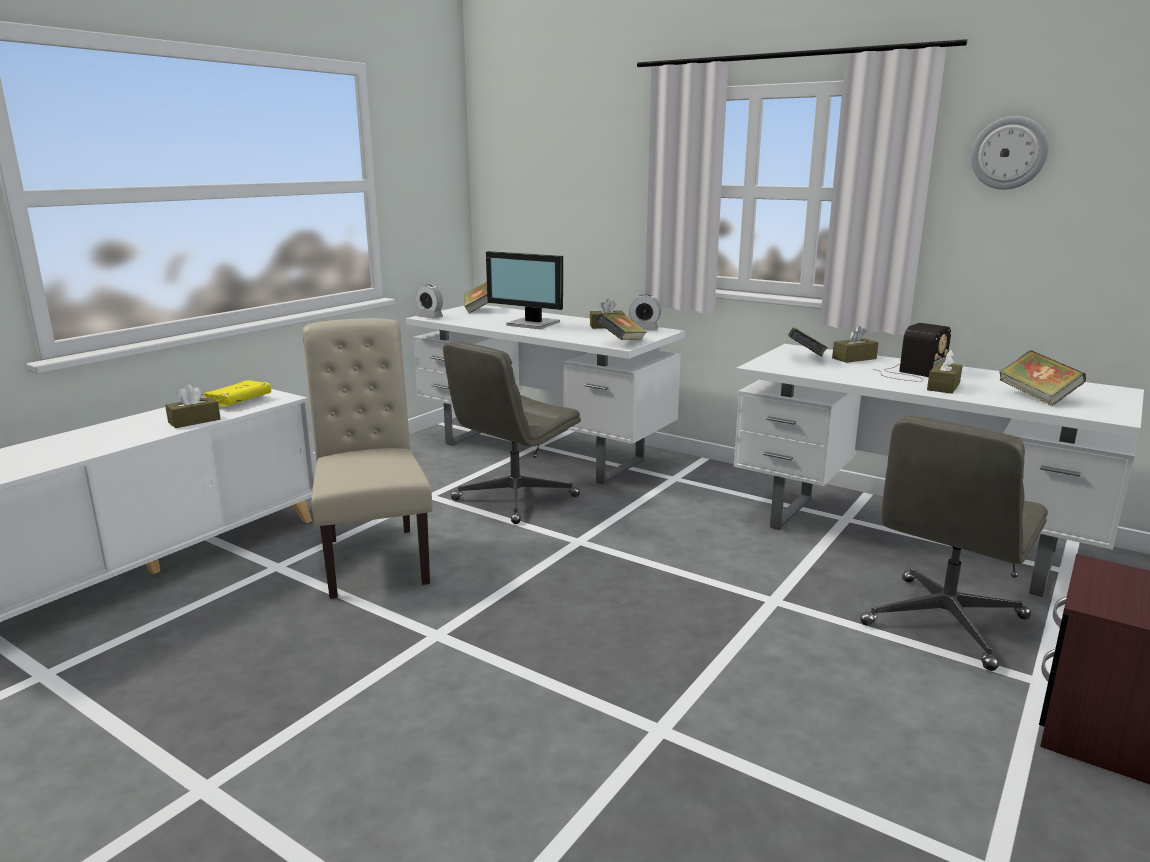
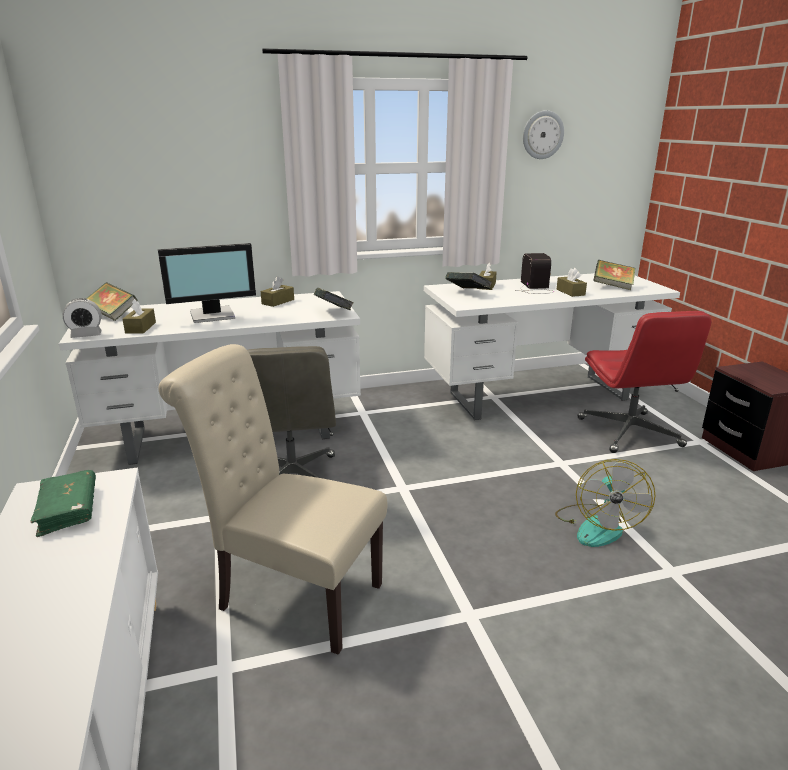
camera: 50 degrees left, 5 degrees up
brown tissue box [165,385,221,428] -> brown tissue box moved to [122,299,156,334]
yellow book [202,380,271,407] -> green book [30,470,96,537]
alarm clock [629,294,661,331] -> none
grey office chair [860,416,1048,671] -> red office chair [578,311,711,453]
none -> fan [555,459,655,547]

